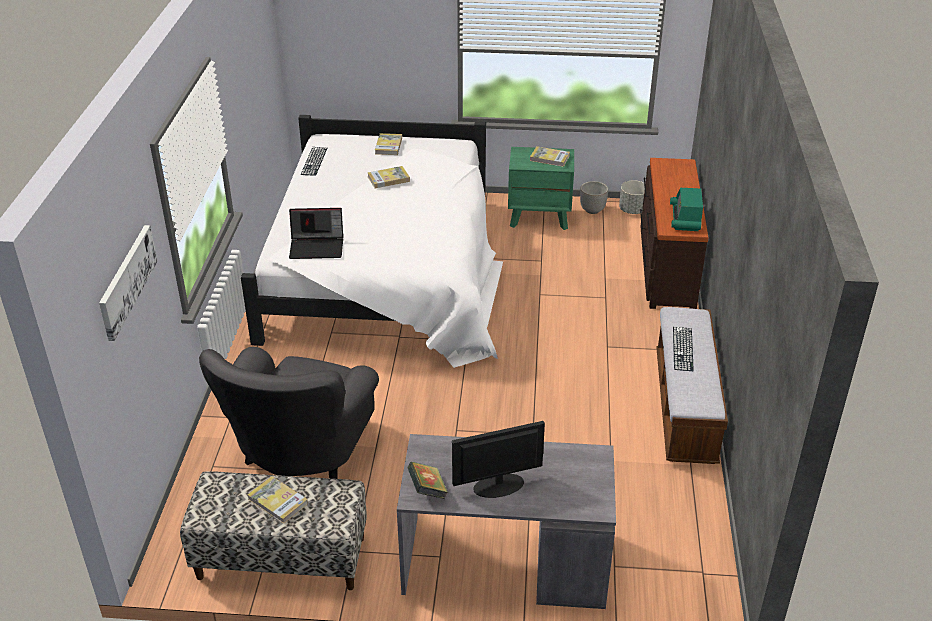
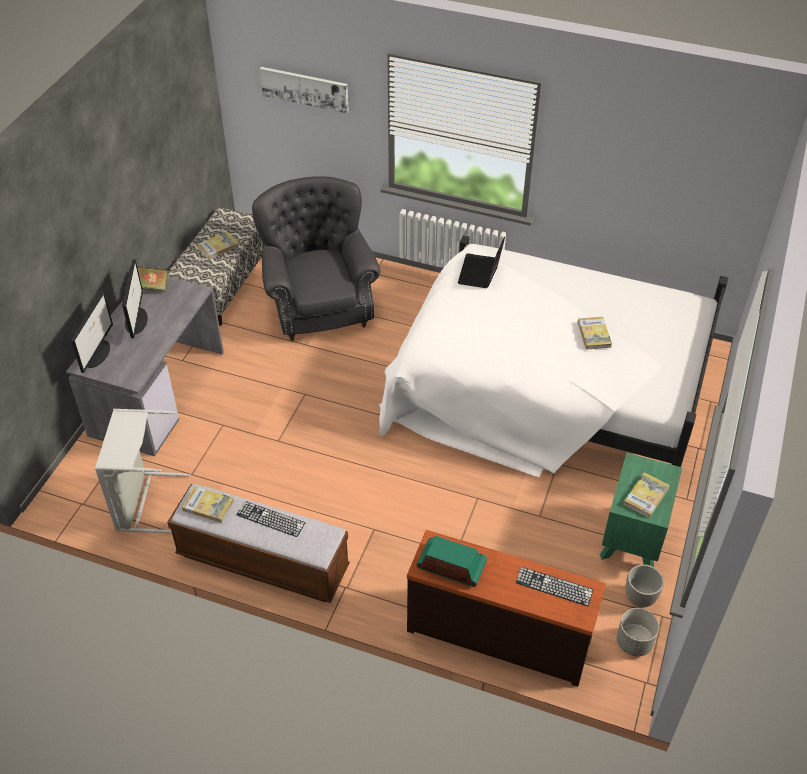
camera: 105 degrees right, 10 degrees up
grey armchair [199,347,379,479] -> grey armchair turned 45 degrees clockwise [252,176,380,341]
keyboard [301,147,327,176] -> keyboard moved to [516,567,593,606]
book [375,133,402,155] -> book moved to [182,486,234,523]
none -> monitor [71,292,113,373]
none -> grey laundry basket [95,409,191,533]

